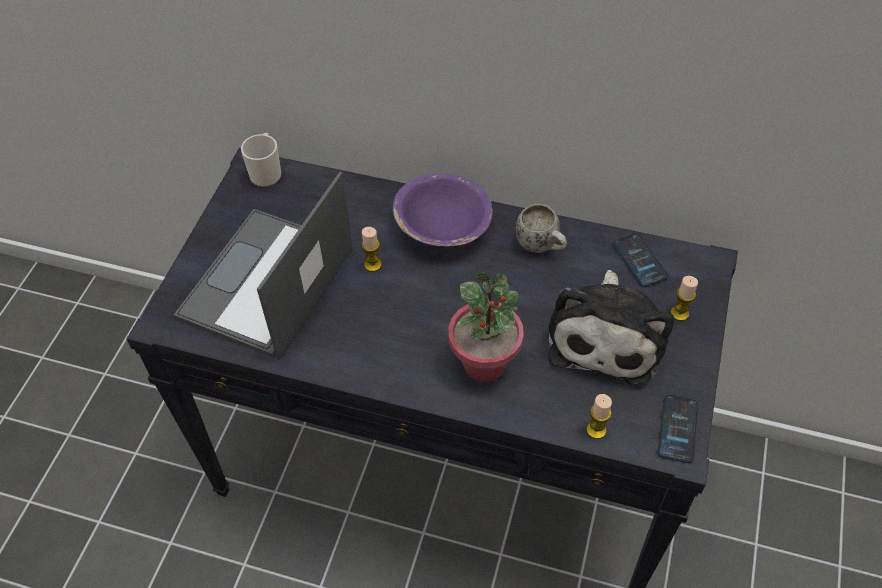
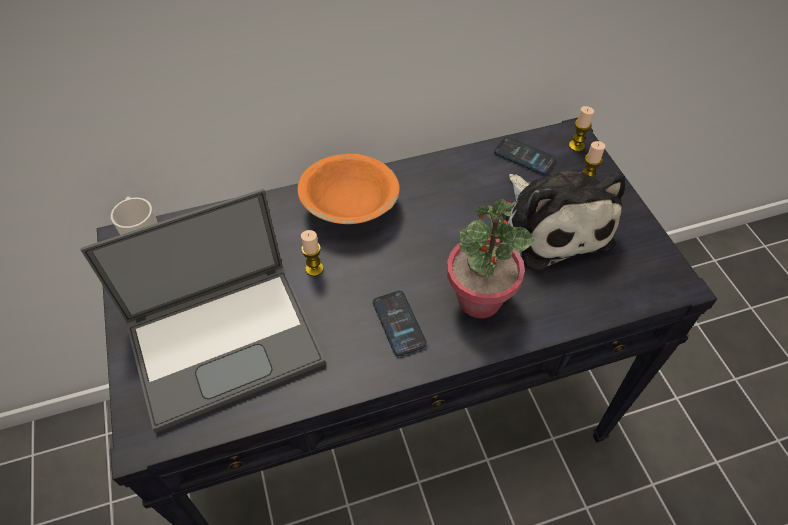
camera: 35 degrees left, 0 degrees up
laptop [174,172,353,360] -> laptop turned 105 degrees counterclockwise [80,189,326,433]
purple bowl [393,173,493,247] -> orange bowl [297,154,400,224]
white mug [516,204,567,253] -> none
candle [586,394,612,439] -> candle moved to [569,106,594,152]
phone [658,395,699,463] -> phone moved to [373,291,427,356]

